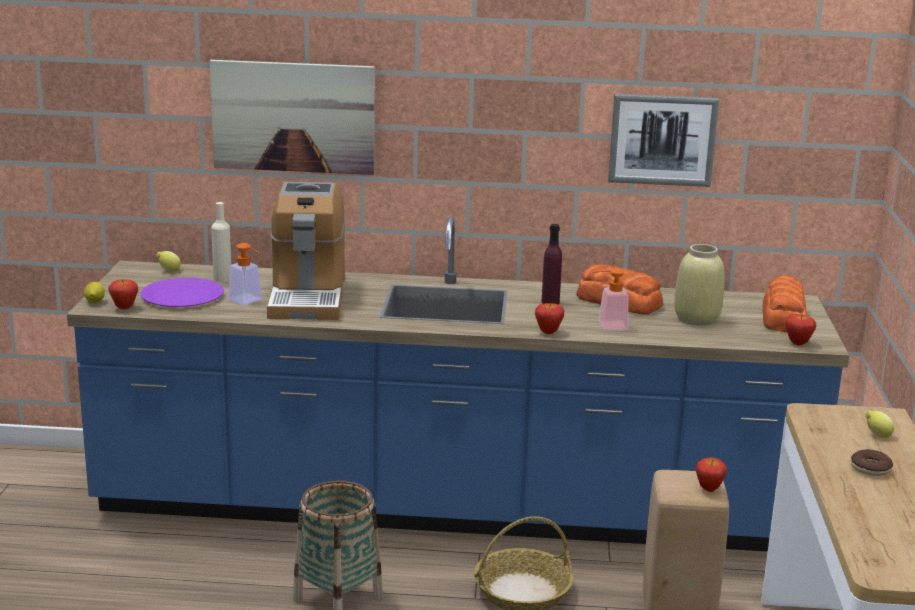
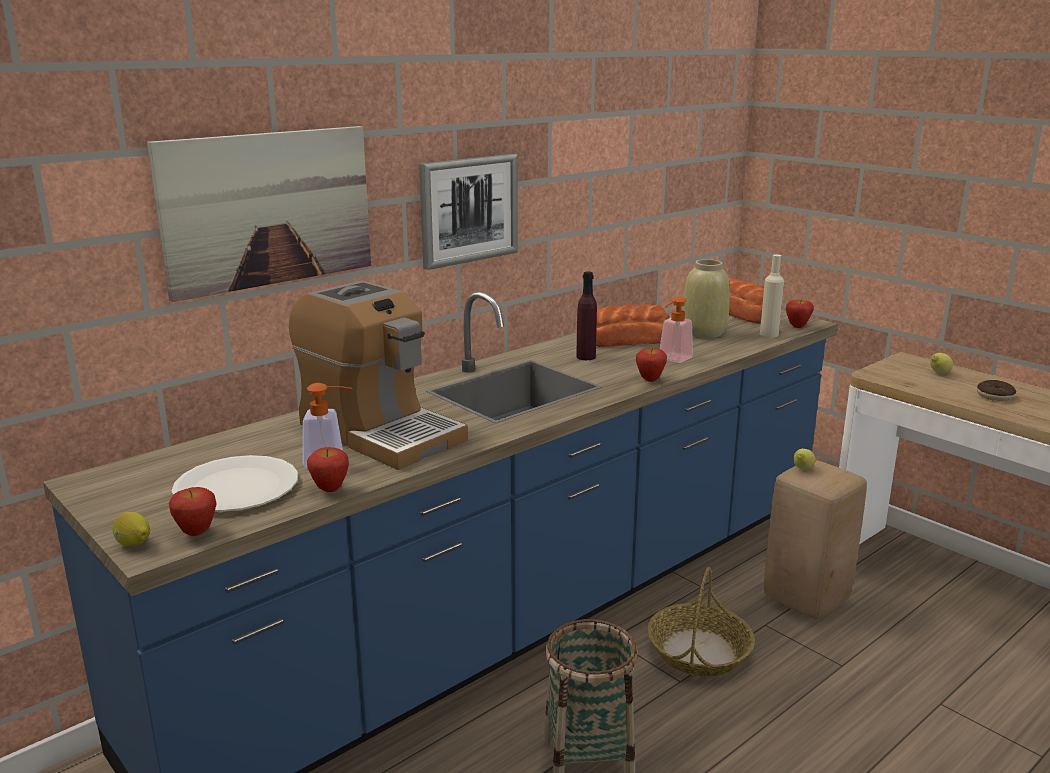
camera: 45 degrees left, 0 degrees up
purple plate [140,278,224,307] -> white plate [172,455,298,512]
lemon [156,251,181,272] -> lemon moved to [793,449,816,470]
beige bottle [211,202,231,282] -> beige bottle moved to [760,254,784,337]
picture [608,94,719,187] -> picture moved to [419,154,518,270]
apple [696,457,727,492] -> apple moved to [307,447,349,492]

